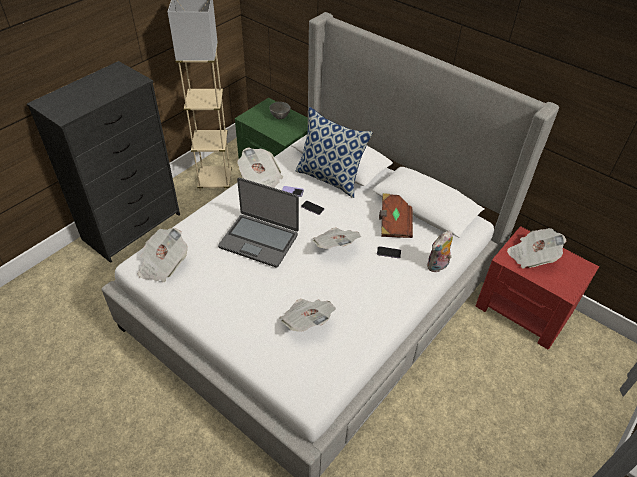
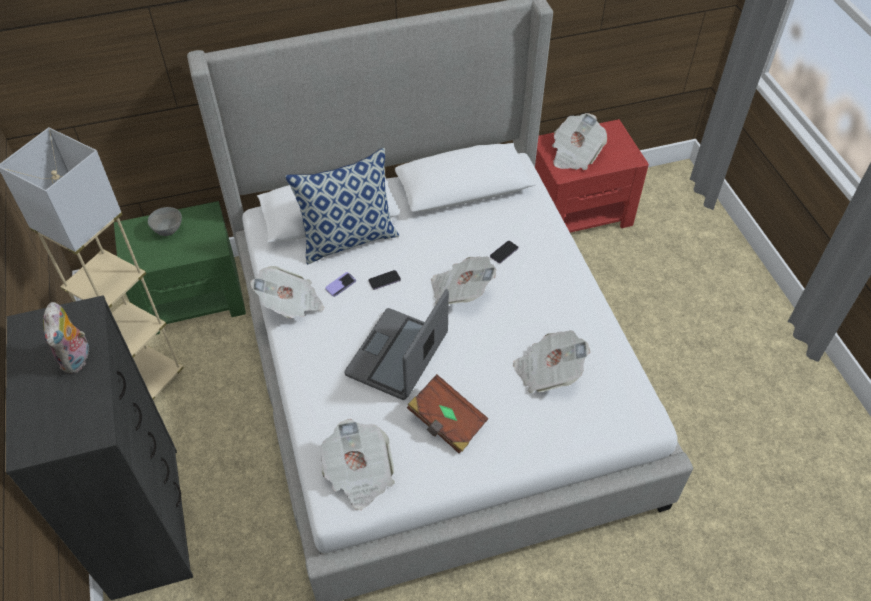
camera: 55 degrees left, 5 degrees up
laptop [218,178,299,268] -> laptop turned 150 degrees clockwise [344,289,449,400]
brown book [379,193,413,238] -> brown book moved to [407,374,489,453]
plush toy [427,230,453,272] -> plush toy moved to [43,302,90,373]

